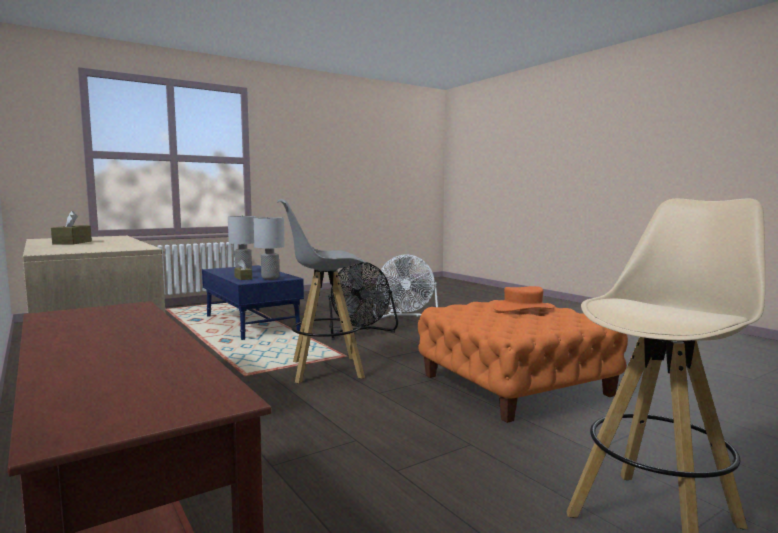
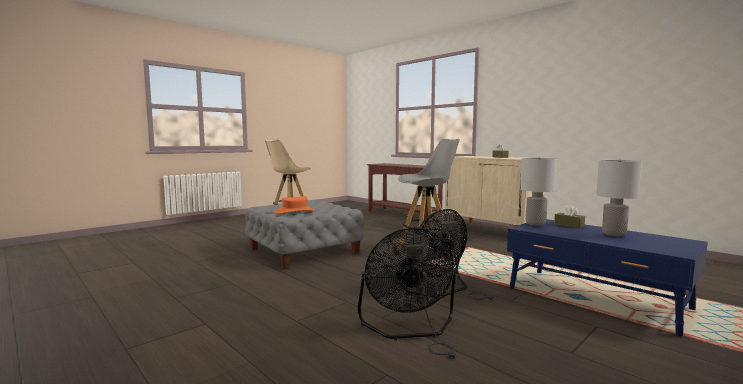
camera: 170 degrees right, 0 degrees up
white fan [373,255,438,320] -> black fan [358,228,458,359]
orange ottoman [418,300,628,423] -> grey ottoman [245,200,364,269]

